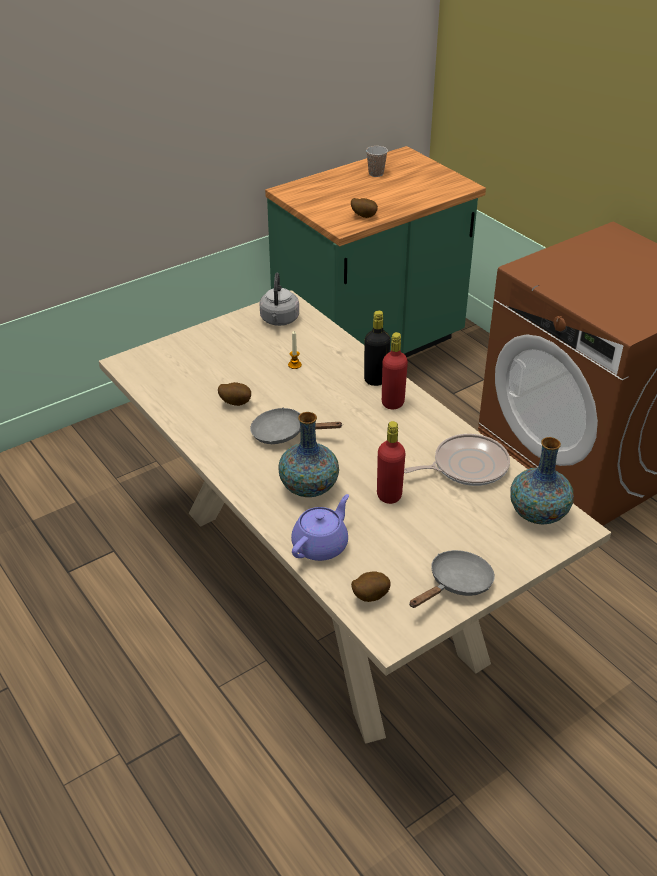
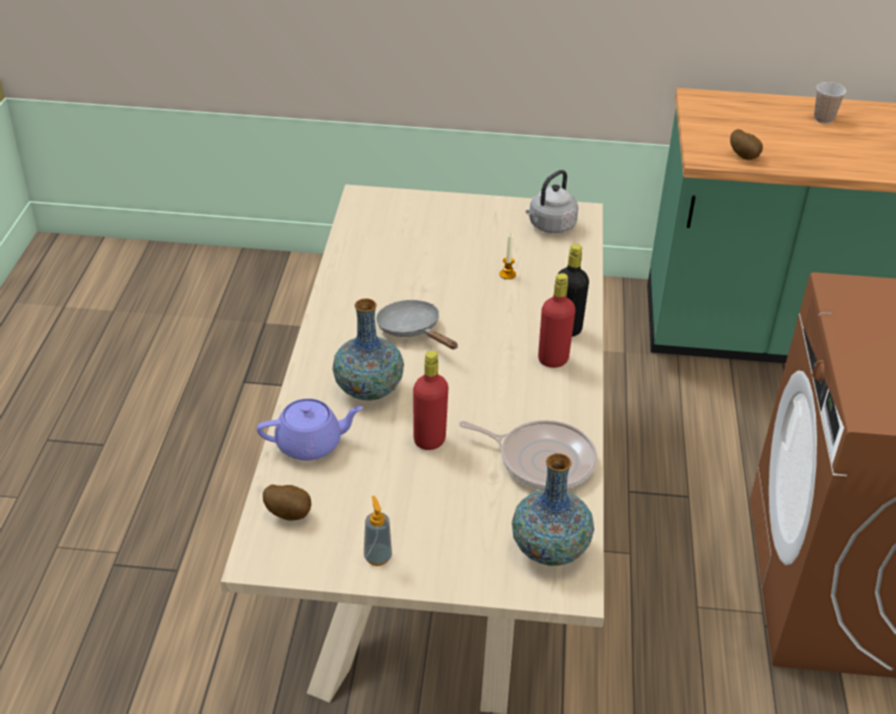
camera: 40 degrees right, 0 degrees up
potato [218,382,251,406] -> none
grey frying pan [409,550,495,608] -> soap dispenser [364,496,392,566]

